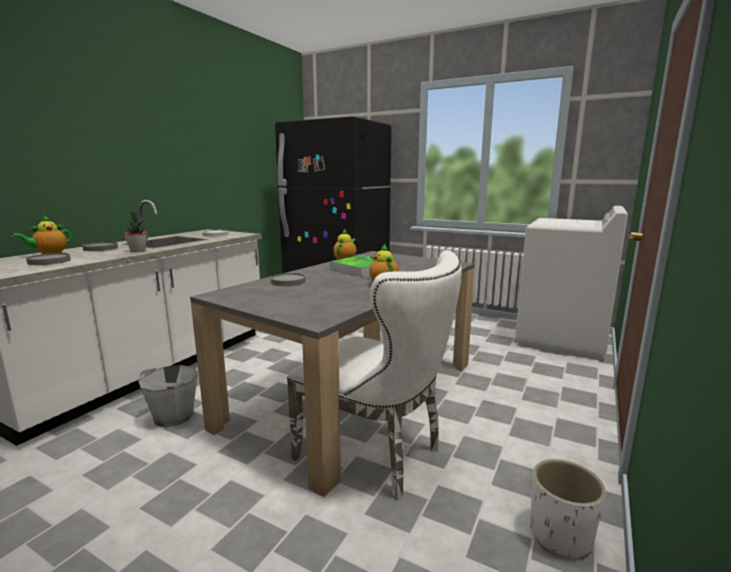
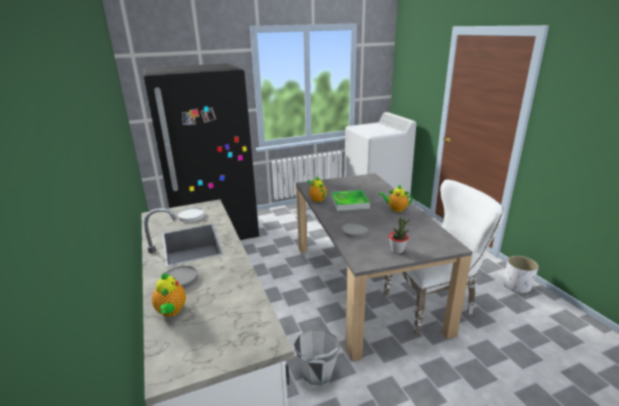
camera: 50 degrees left, 10 degrees up
grey plate [26,253,71,265] -> none
potted plant [124,210,147,252] -> potted plant moved to [389,218,410,253]

